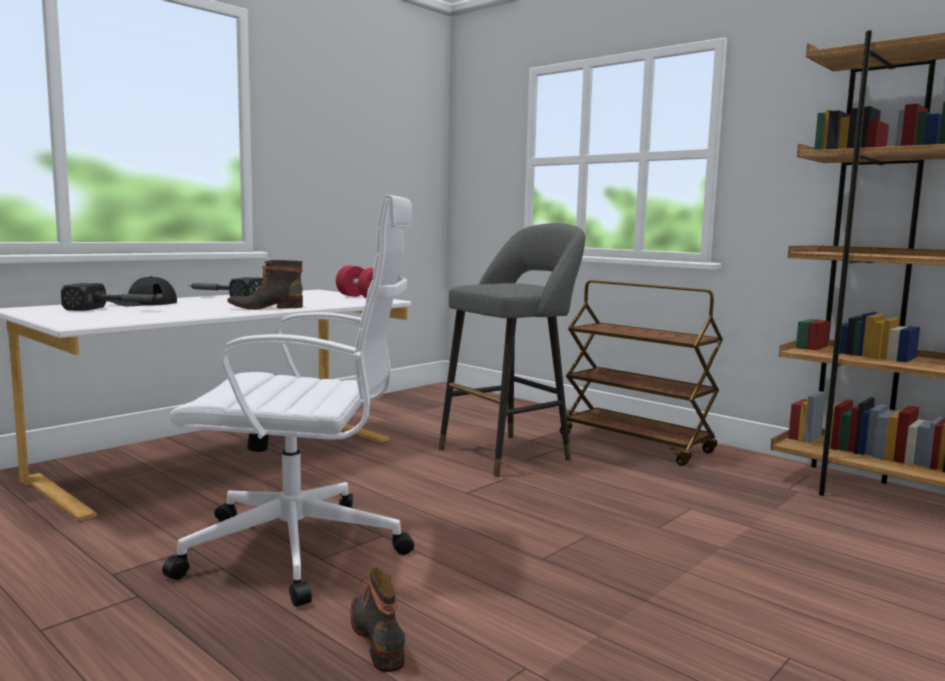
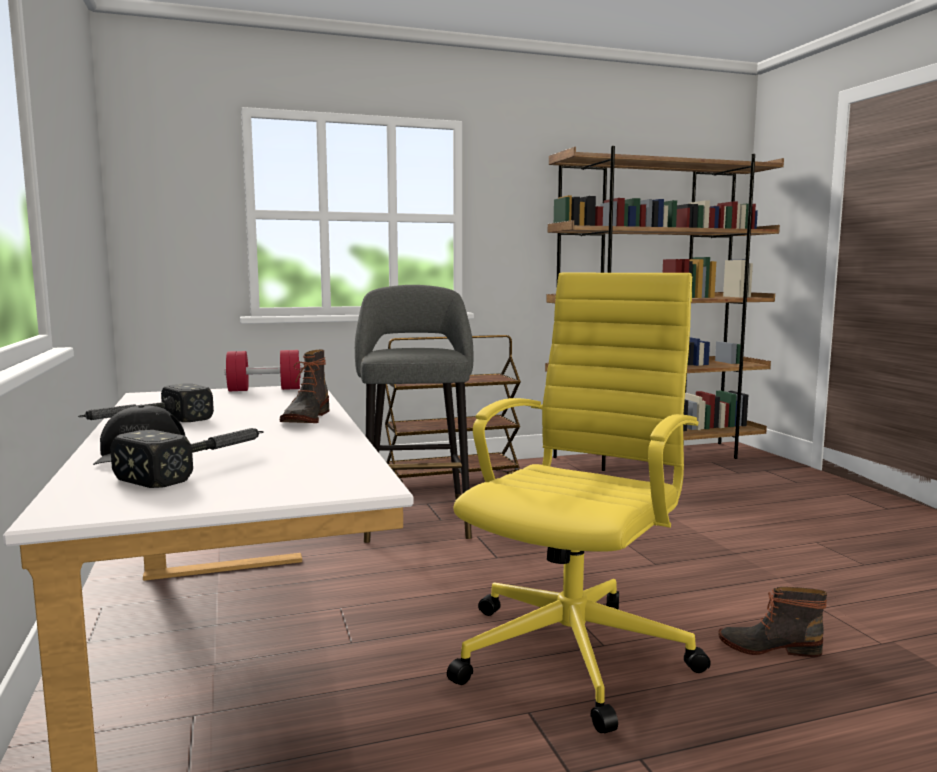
camera: 60 degrees left, 0 degrees up
white office chair [162,195,414,607] -> yellow office chair [447,273,711,733]

